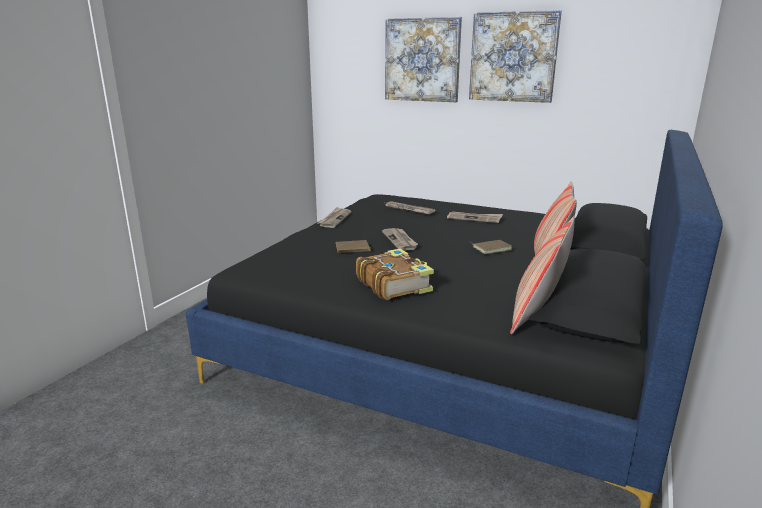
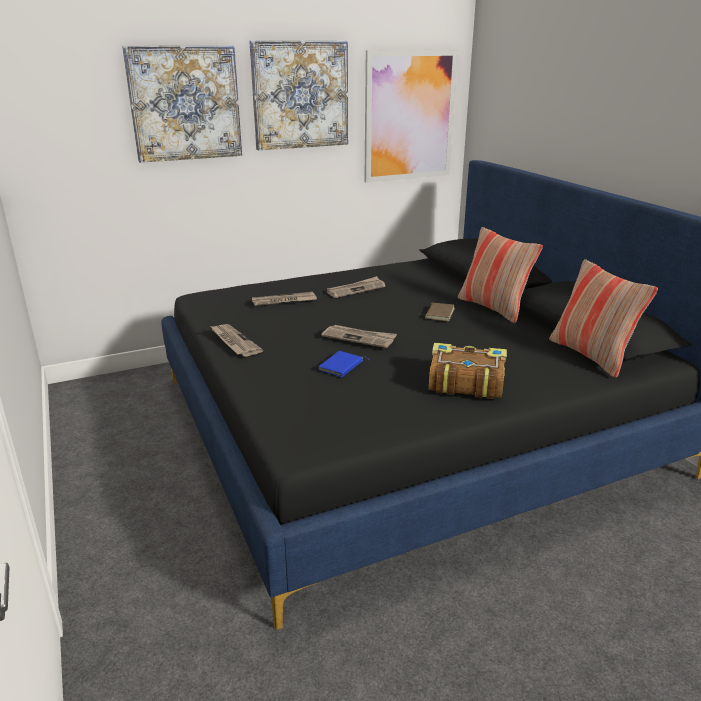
camera: 50 degrees left, 5 degrees up
brown book [335,240,371,253] -> blue book [319,351,370,377]
none -> picture [364,50,458,183]

